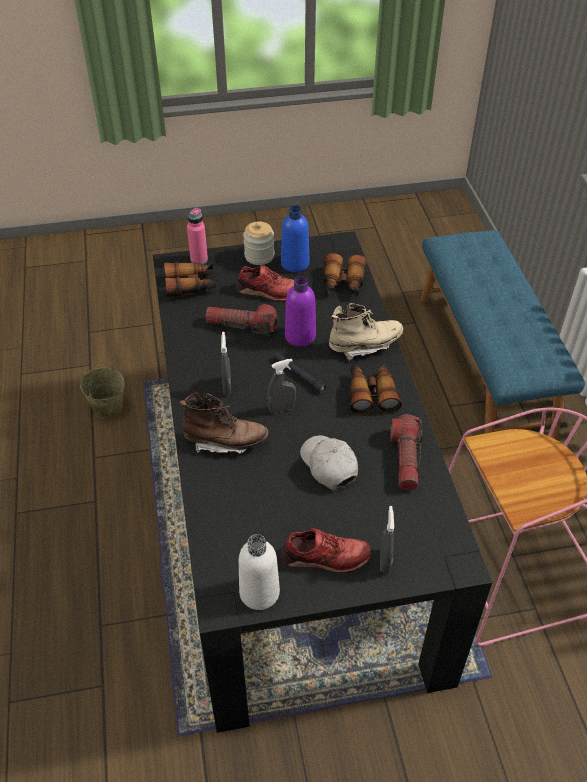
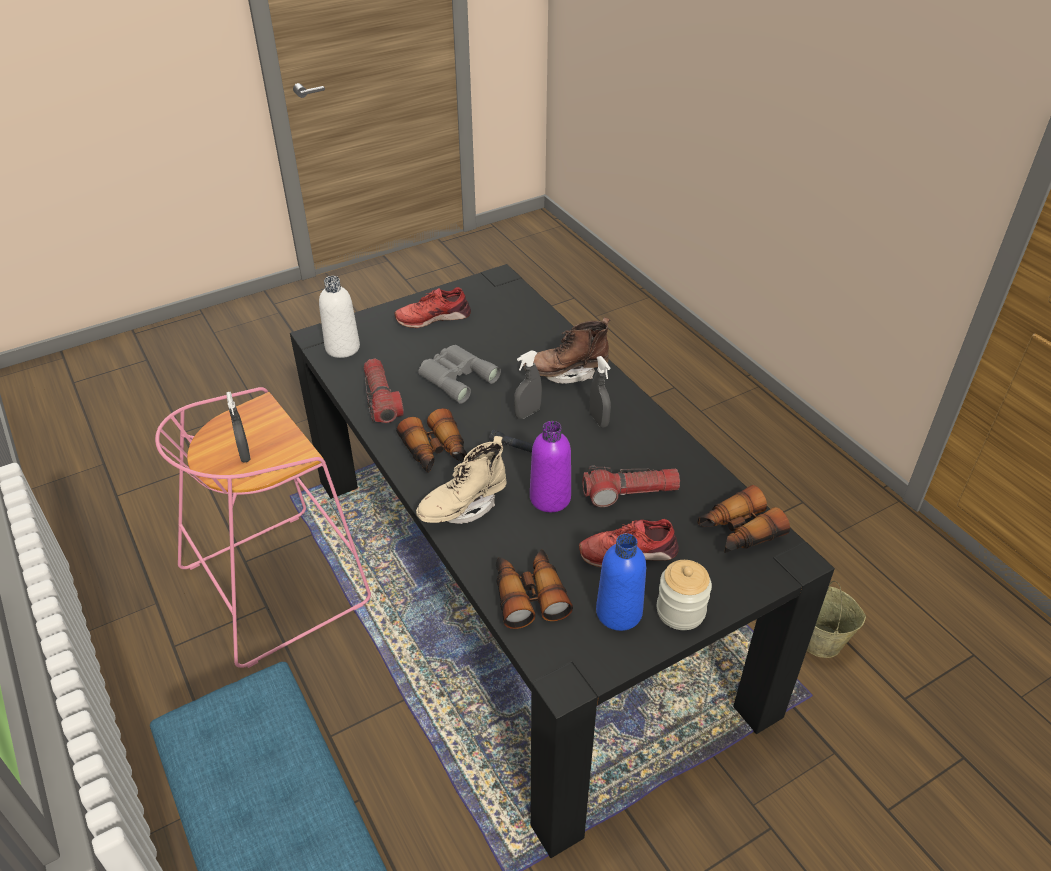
camera: 160 degrees right, 5 degrees down
pink bottle [187,208,208,265] -> none
white bottle [239,534,280,610] -> white bottle moved to [319,276,360,358]
white cap [300,435,358,490] -> grey binoculars [418,345,501,404]
grey spray bottle [380,506,394,574] -> grey spray bottle moved to [226,391,251,463]

